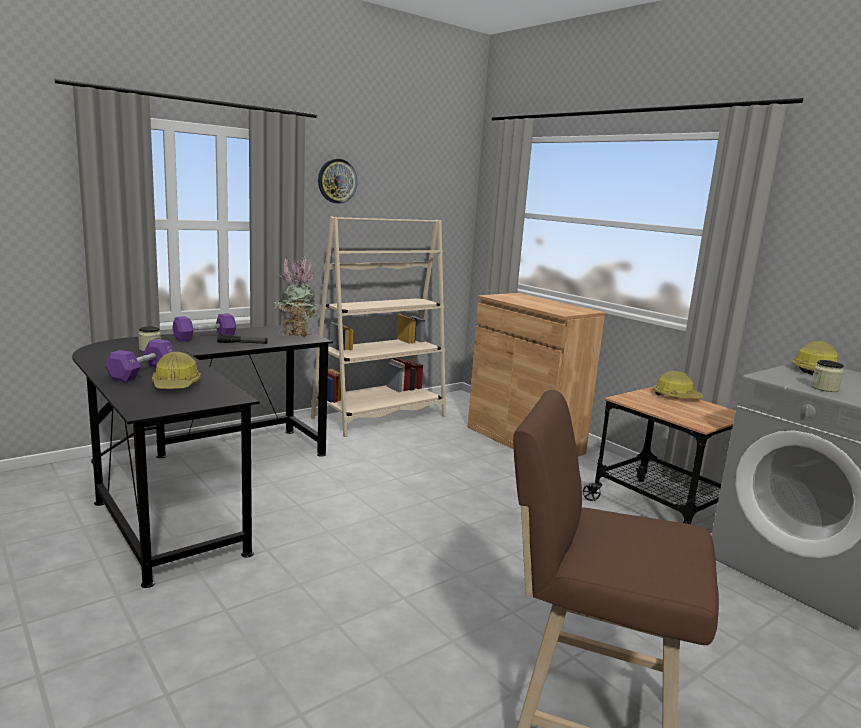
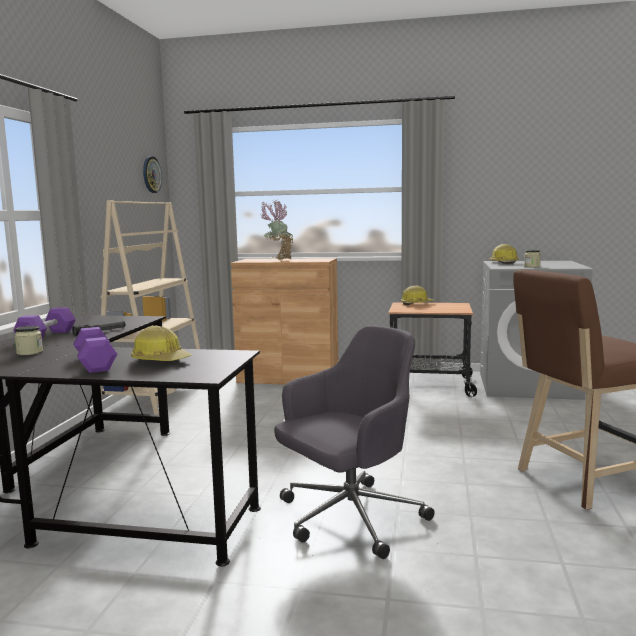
camera: 40 degrees left, 5 degrees down
potted plant [273,256,319,338] -> potted plant moved to [260,200,293,260]
wall clock [318,159,357,204] -> wall clock moved to [143,156,162,193]
none -> grey office chair [274,326,435,559]

